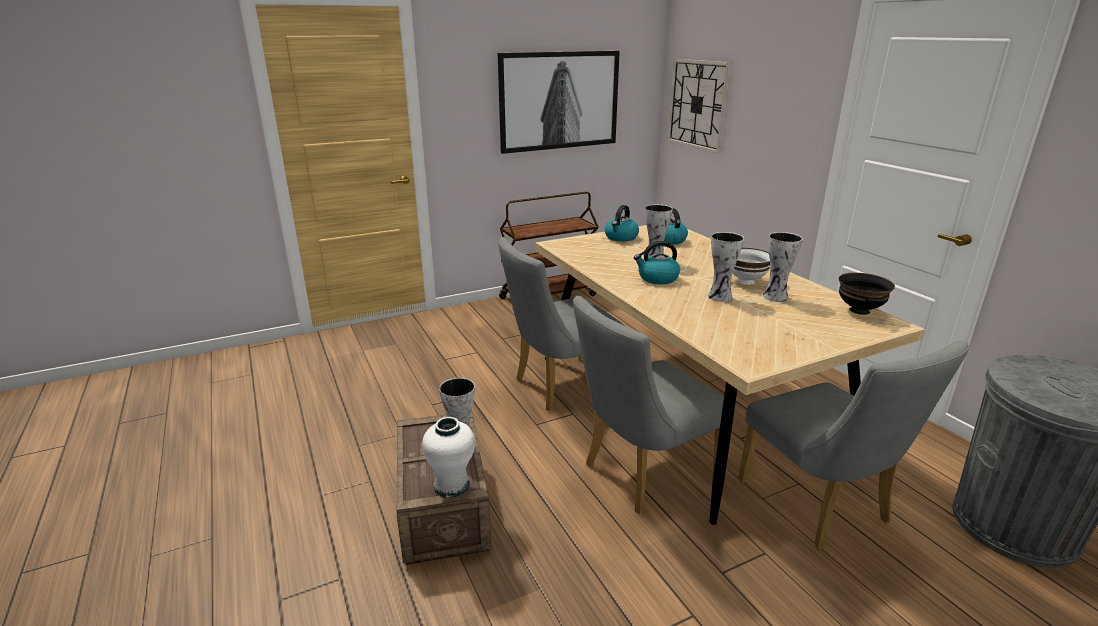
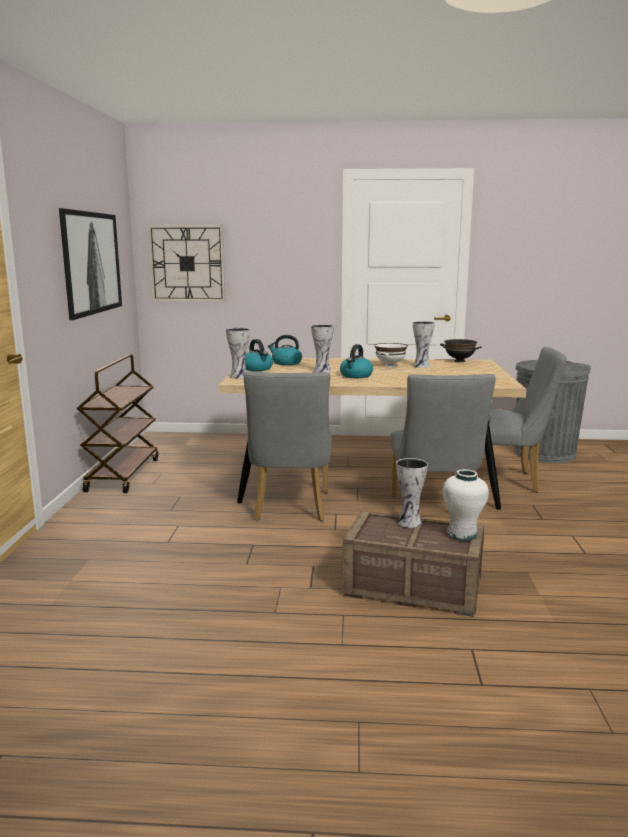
camera: 60 degrees left, 10 degrees down
vase [708,232,744,302] -> vase moved to [226,328,250,379]

